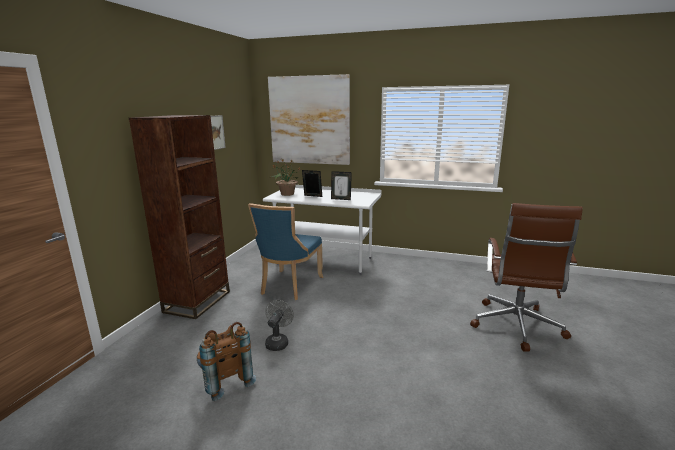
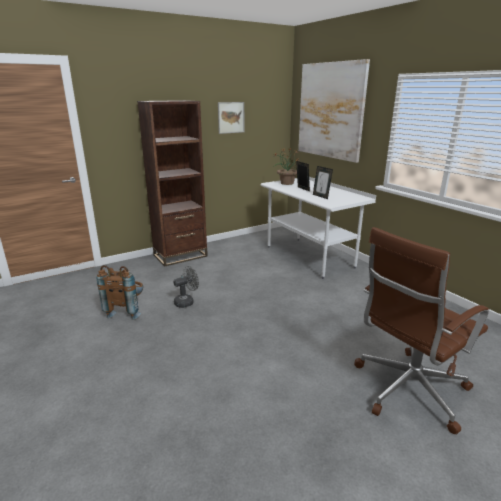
camera: 40 degrees right, 5 degrees up
blue chair [248,203,323,300] -> none

